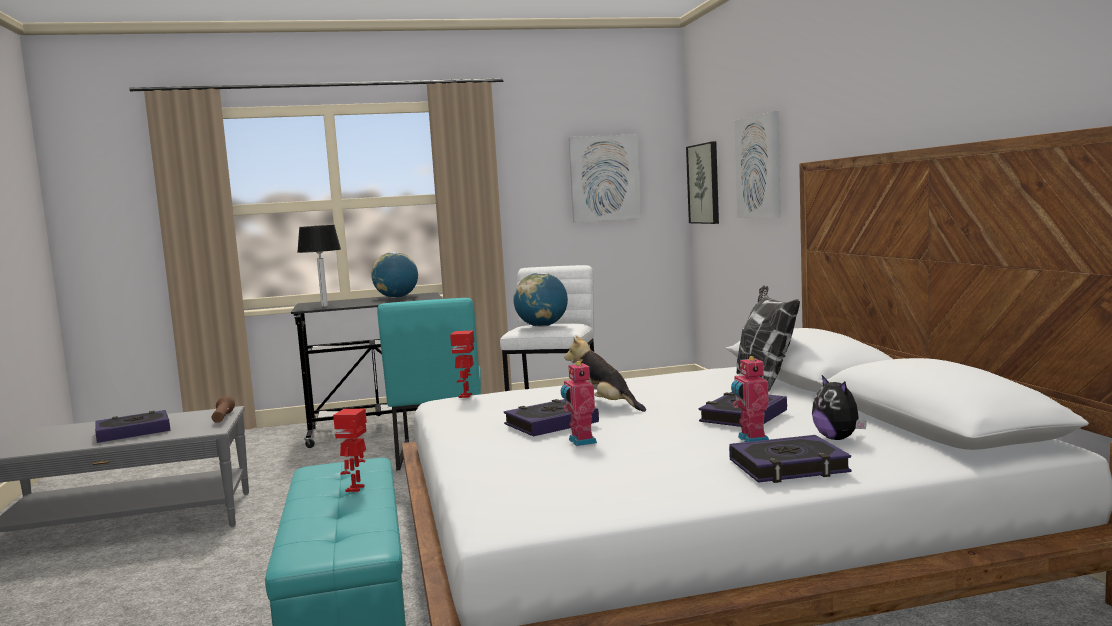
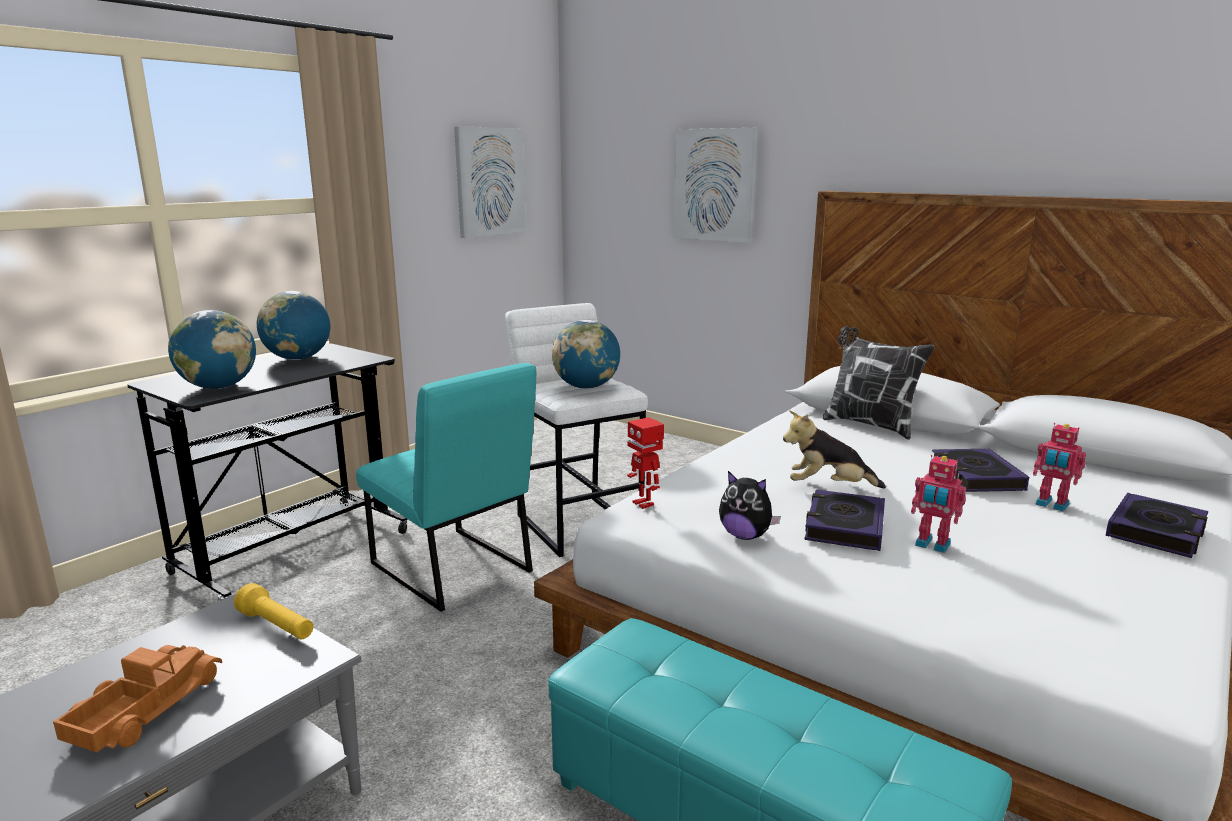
camera: 40 degrees left, 10 degrees up
book [95,410,170,443] -> toy truck [53,645,222,752]
brown flashlight [212,396,235,423] -> yellow flashlight [234,583,313,639]
table lamp [297,225,341,307] -> globe [168,310,256,389]
toy robot [333,409,367,492] -> none
picture [686,141,719,224] -> none
plush toy [812,375,867,440] -> plush toy moved to [719,471,781,540]

